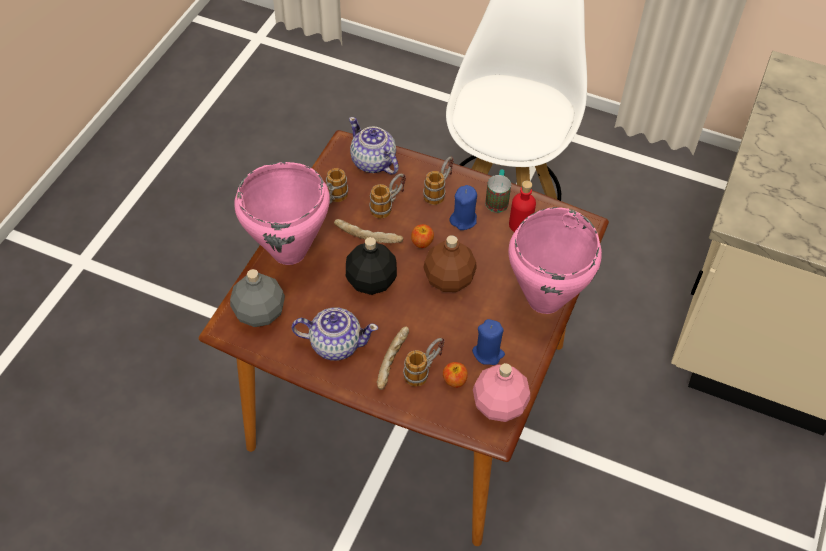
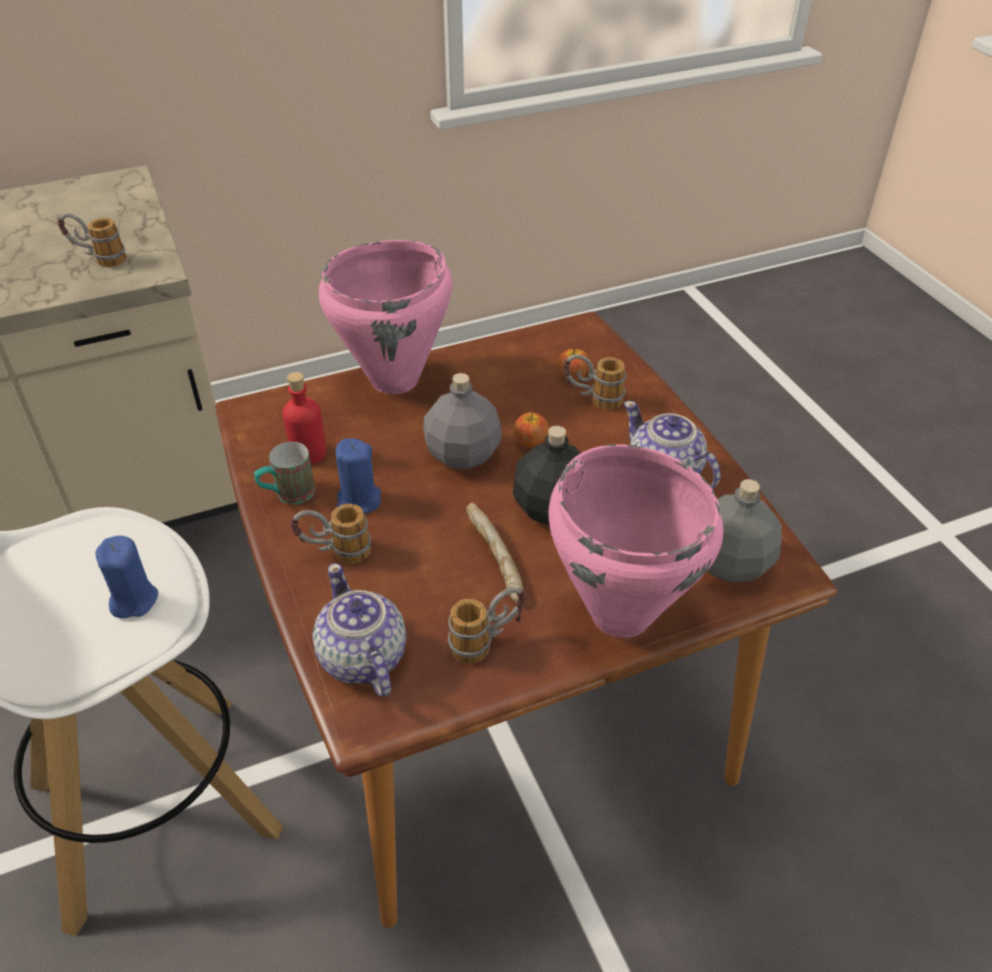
camera: 135 degrees left, 10 degrees down
teapot [349,117,399,175] -> teapot turned 150 degrees clockwise [313,563,406,697]
mug [369,173,406,218] -> mug moved to [57,213,127,267]
bread [377,327,409,390] -> none
apple [411,224,434,248] -> apple moved to [514,412,549,448]
brown bottle [423,235,477,292] -> grey bottle [423,373,502,469]
blue candle [472,319,505,365] -> blue candle moved to [95,536,158,618]
pink bottle [473,363,530,422] -> none

